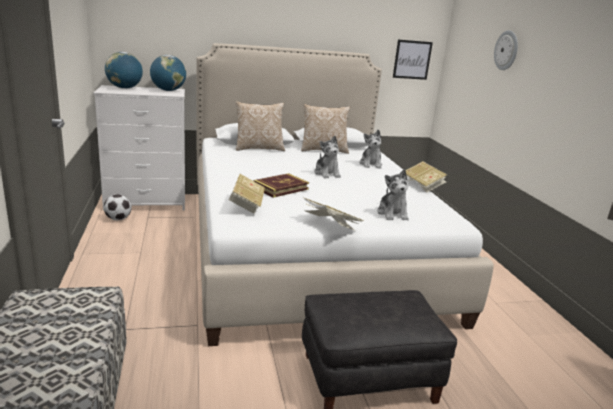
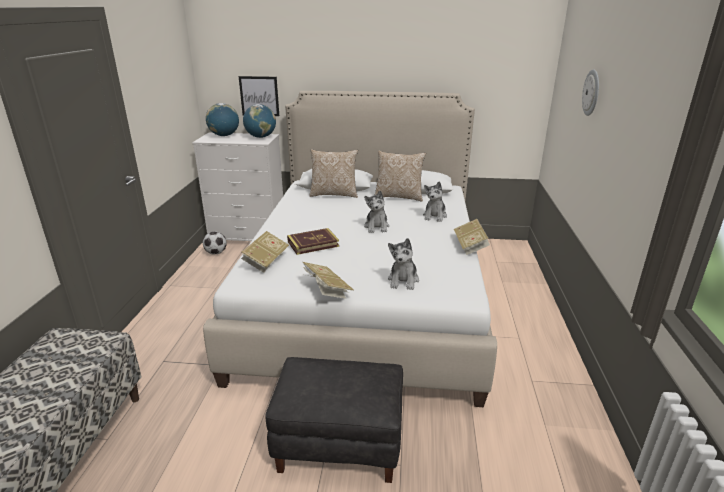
camera: 20 degrees right, 5 degrees up
picture [393,40,433,80] -> picture moved to [239,76,279,116]

